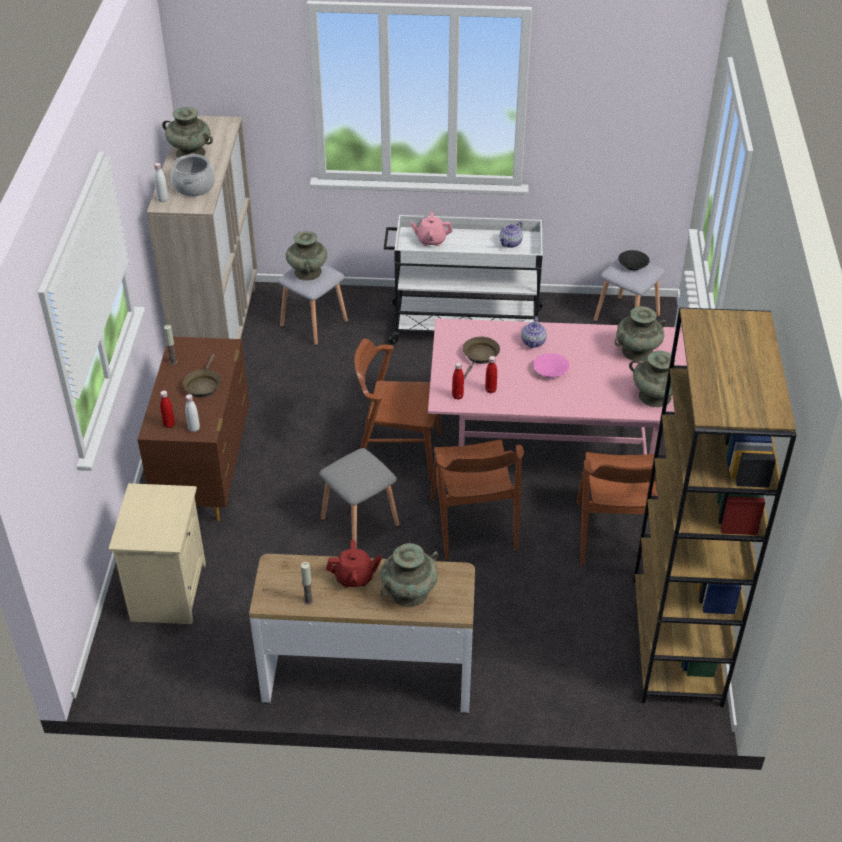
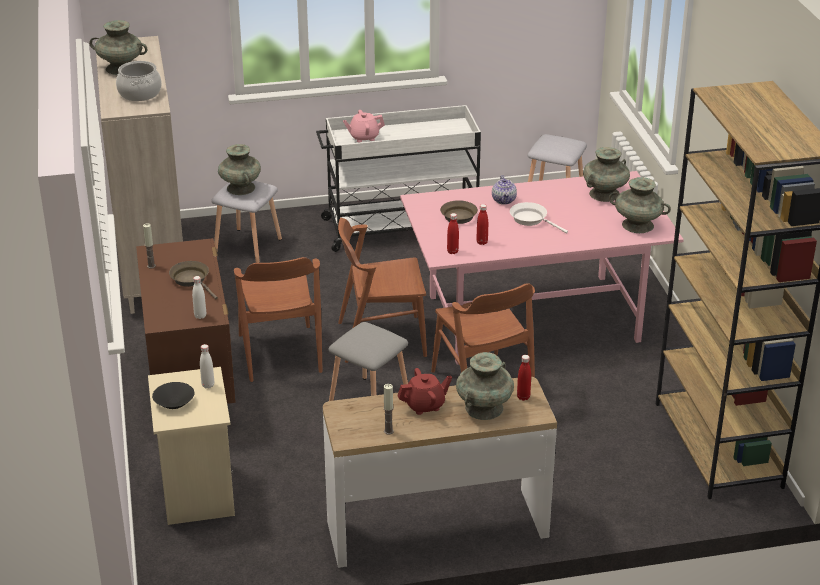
camera: 15 degrees left, 10 degrees down
white bottle [154,163,168,202] -> white bottle moved to [200,344,214,388]
red bottle [160,390,175,428] -> red bottle moved to [517,355,531,401]
brown frying pan [182,354,221,397] -> brown frying pan turned 150 degrees clockwise [169,261,218,299]
teapot [500,221,523,248] -> none
pink bowl [533,353,570,378] -> white frying pan [510,202,568,233]
brown chair [576,452,658,565] -> brown chair moved to [234,257,323,382]
black bowl [618,250,650,270] -> black bowl moved to [152,382,194,409]

